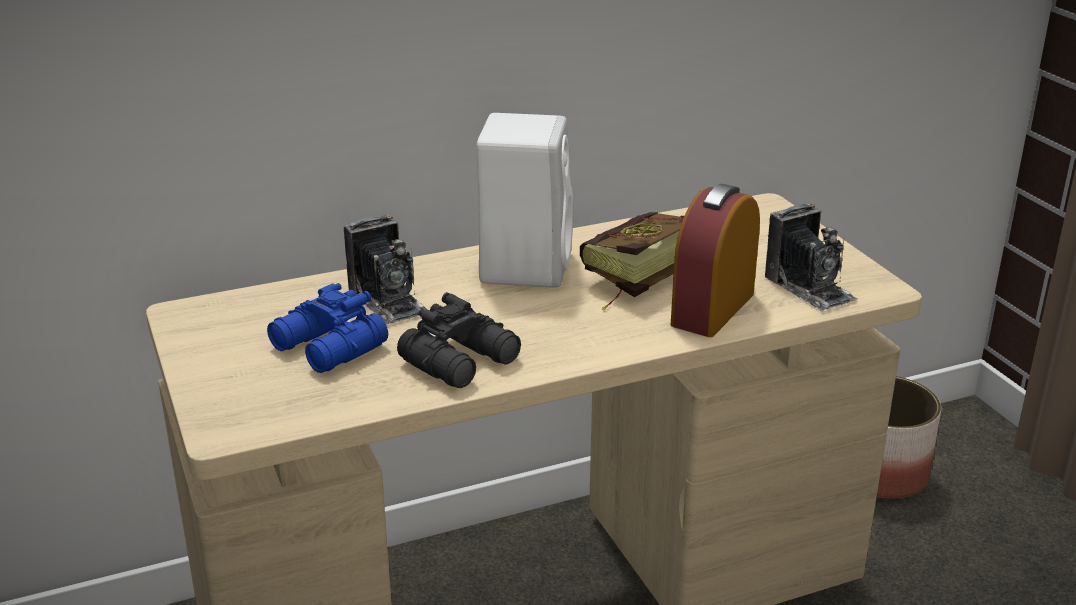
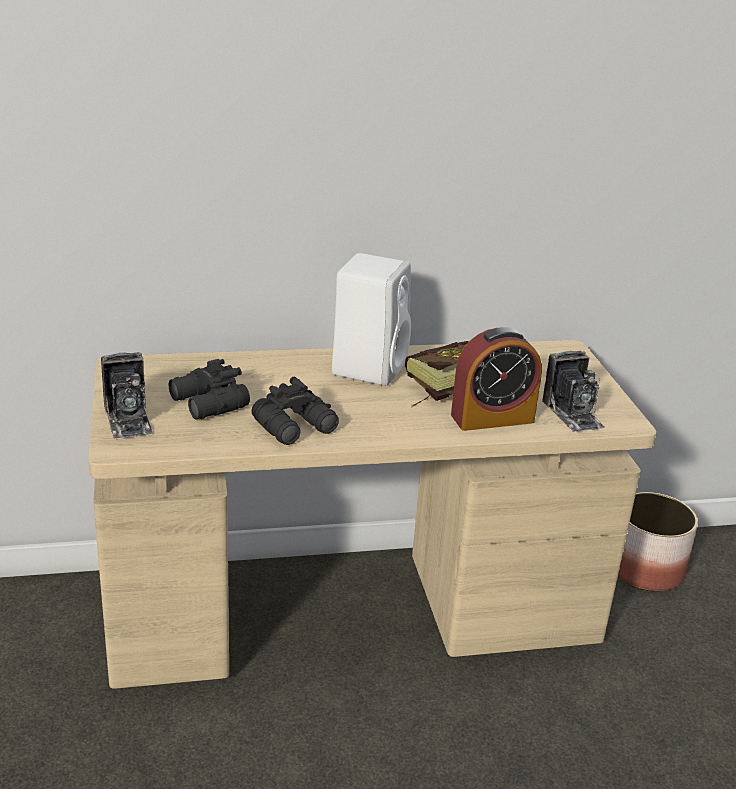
camera: 10 degrees right, 0 degrees up
blue binoculars [267,283,388,373] -> black binoculars [169,359,250,420]
camera [344,215,427,325] -> camera moved to [101,352,153,439]
alarm clock [671,184,760,337] -> alarm clock turned 150 degrees counterclockwise [451,327,542,431]

